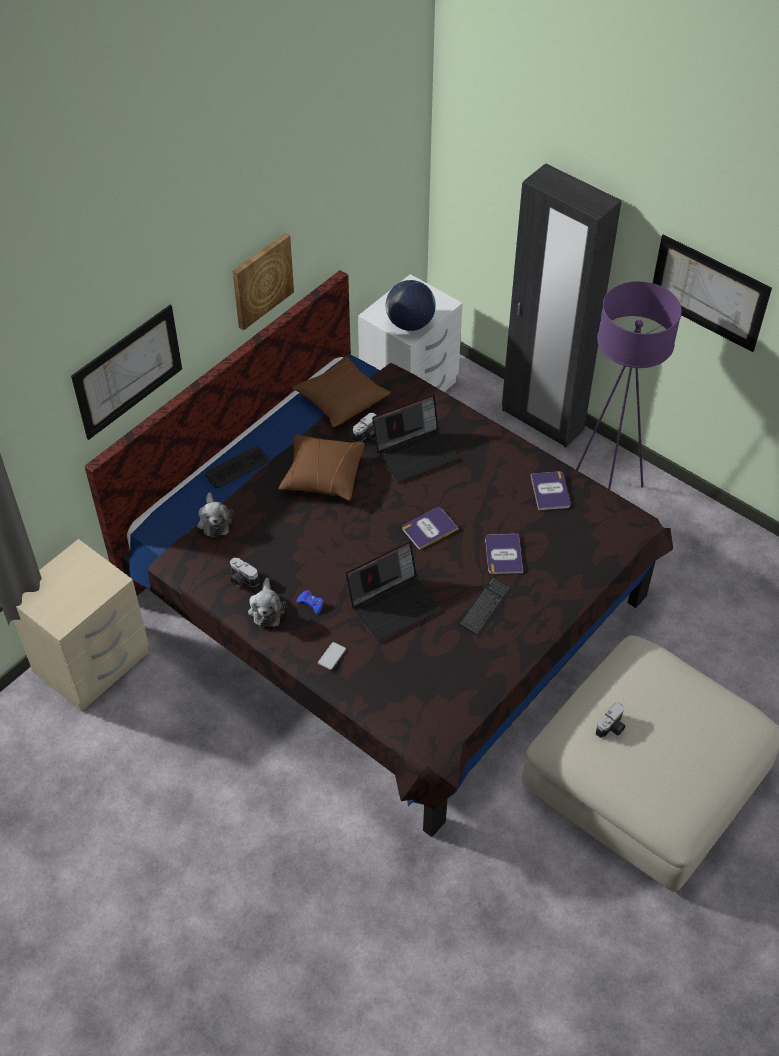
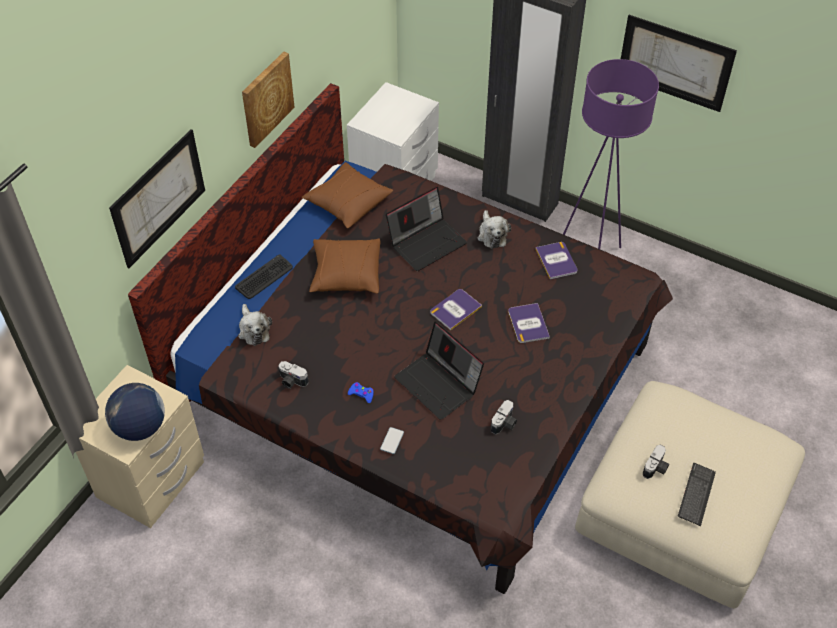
camera: 10 degrees left, 0 degrees up
plush toy [248,578,287,627] -> plush toy moved to [478,210,511,249]
laptop [346,541,441,642] -> laptop turned 90 degrees clockwise [394,321,484,420]
camera [353,413,376,443] -> camera moved to [491,400,517,435]
globe [385,280,436,331] -> globe moved to [105,383,165,441]
keyboard [458,577,513,637] -> keyboard moved to [678,463,716,526]

